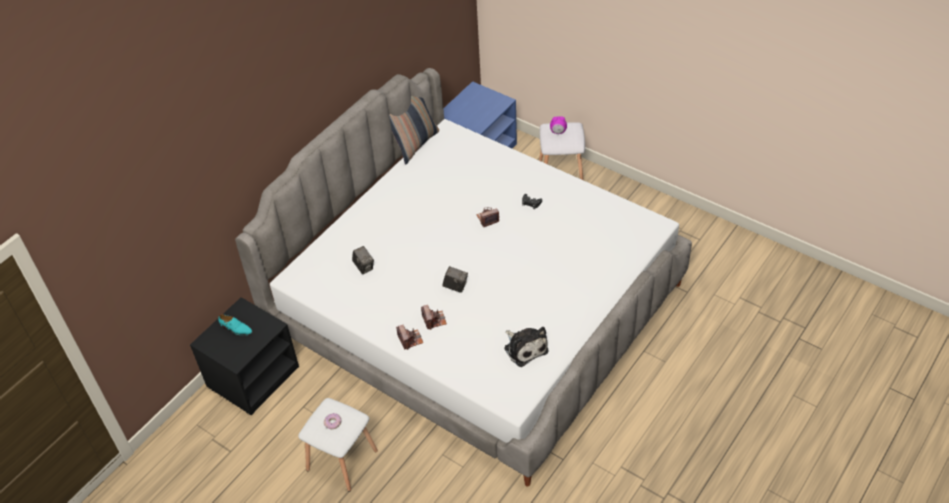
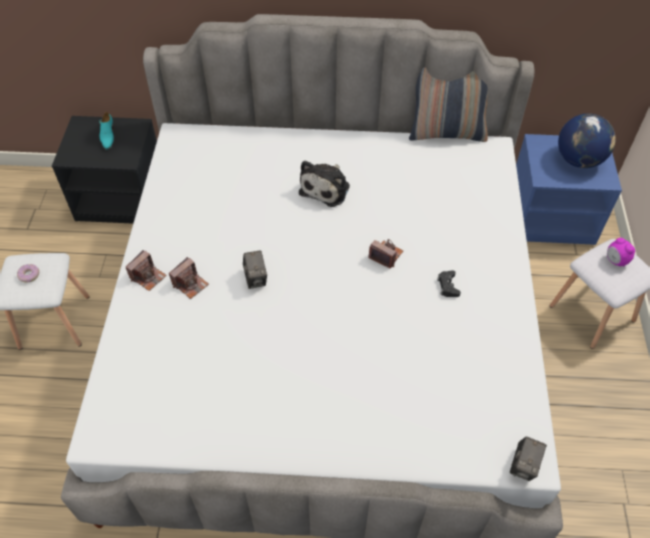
camera: 55 degrees right, 5 degrees up
camera [352,246,374,274] -> camera moved to [510,437,546,481]
plush toy [504,327,549,367] -> plush toy moved to [299,160,350,207]
none -> globe [558,113,616,168]

